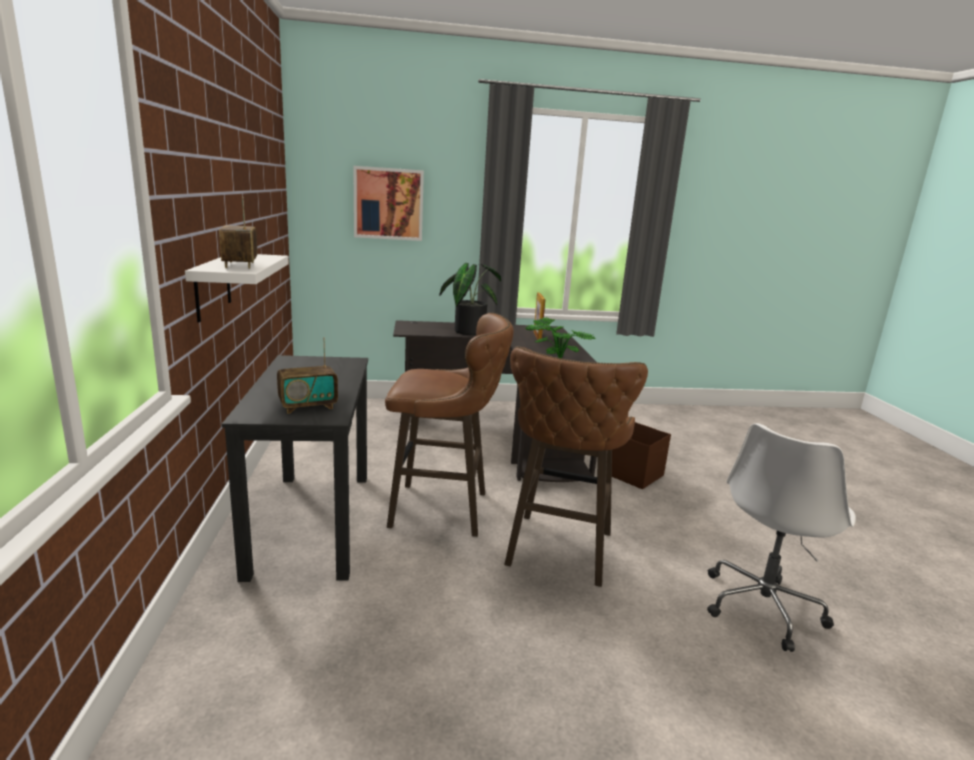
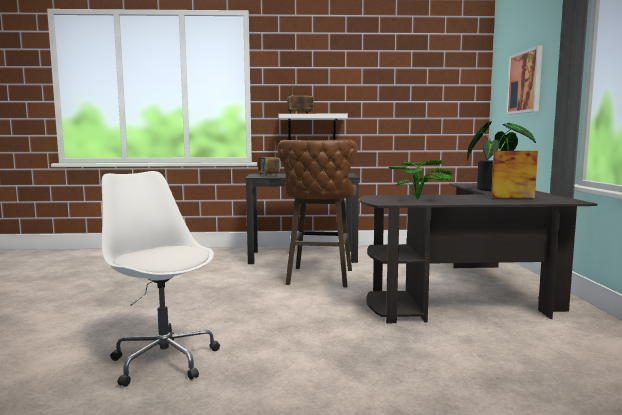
camera: 95 degrees right, 10 degrees down
brown stool [504,346,648,587] -> none
brown storage box [612,422,671,489] -> none

